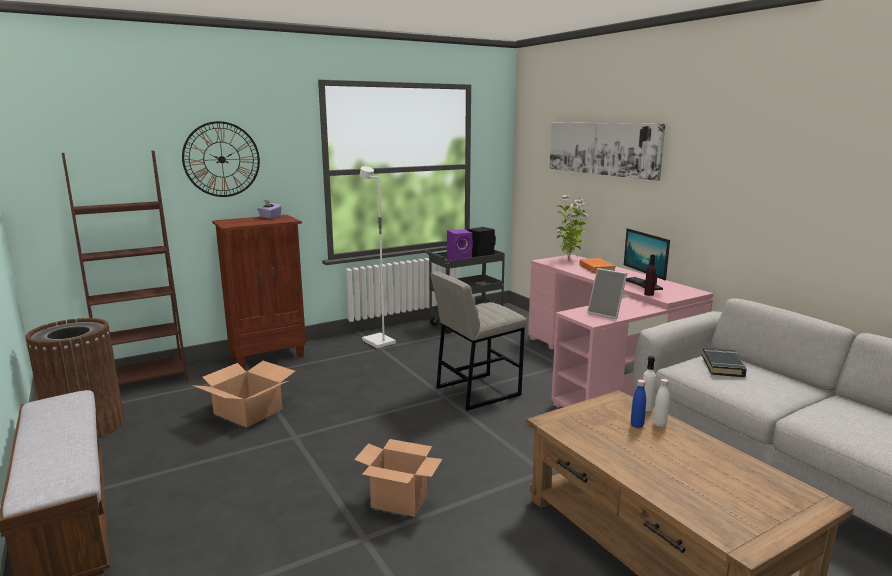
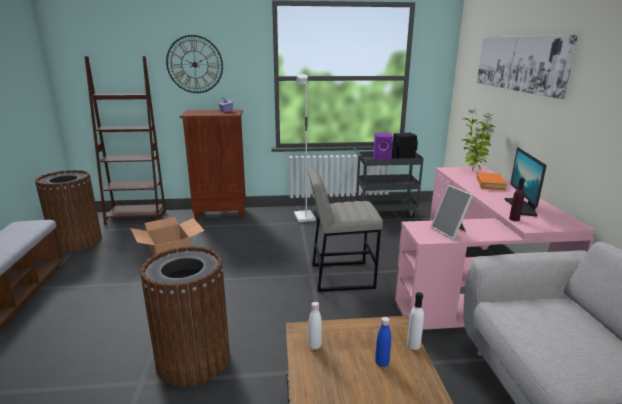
camera: 25 degrees right, 5 degrees up
cardboard box [354,439,442,517] -> brown trash can [140,246,230,387]
white bottle [653,379,669,427] -> white bottle moved to [308,302,322,350]
black book [702,348,747,377] -> none

